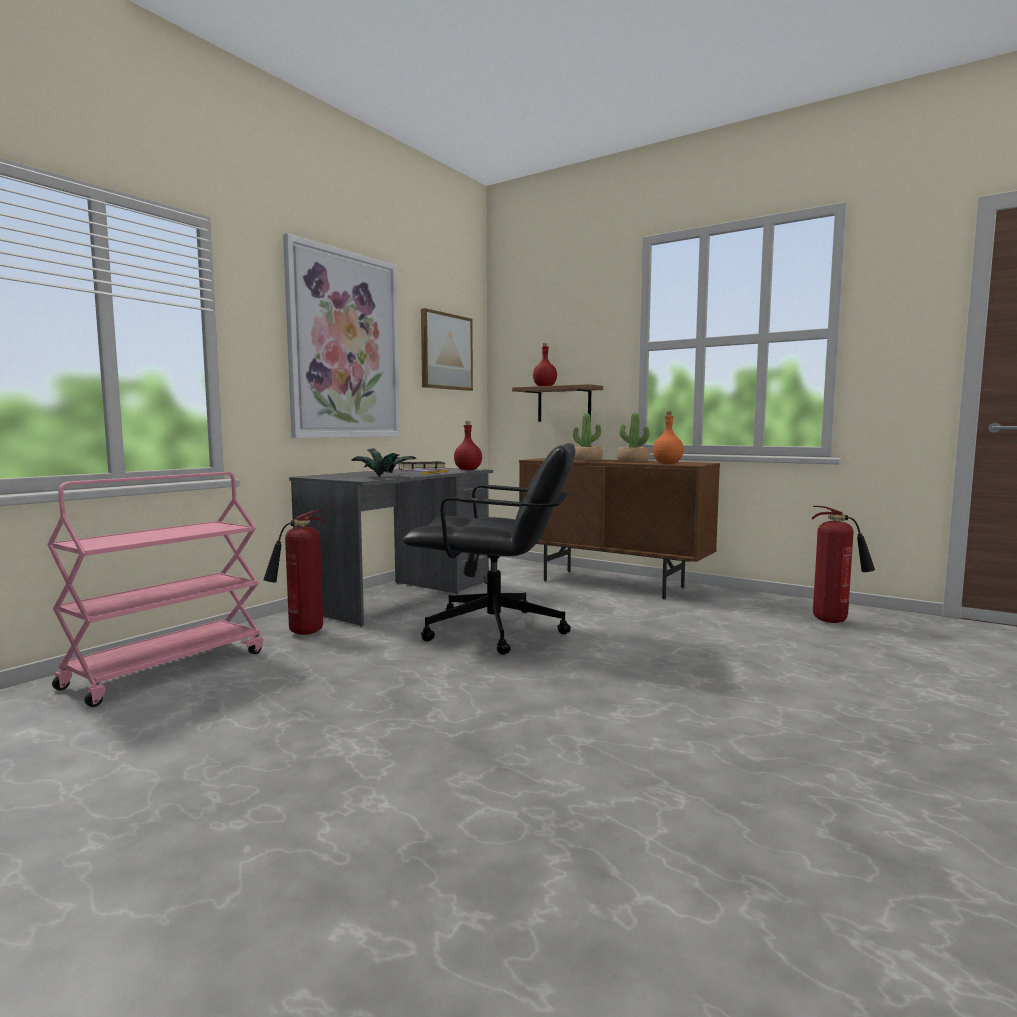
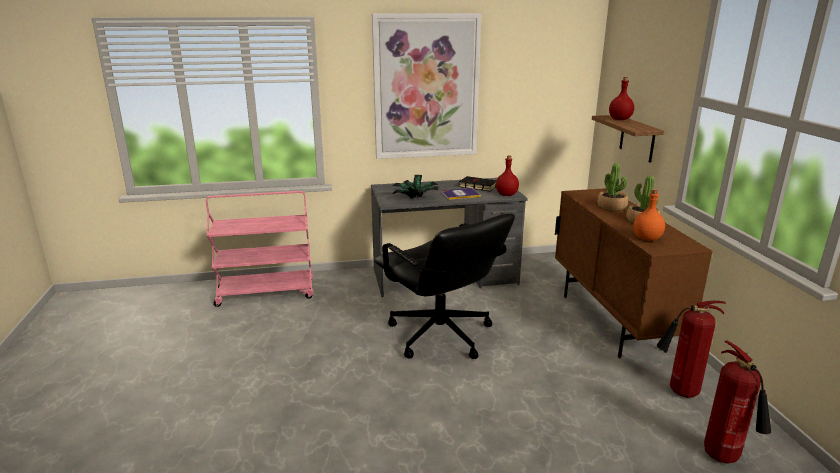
camera: 45 degrees right, 15 degrees up
fire extinguisher [263,510,326,635] -> fire extinguisher moved to [657,301,726,398]
picture [421,308,473,391] -> none

